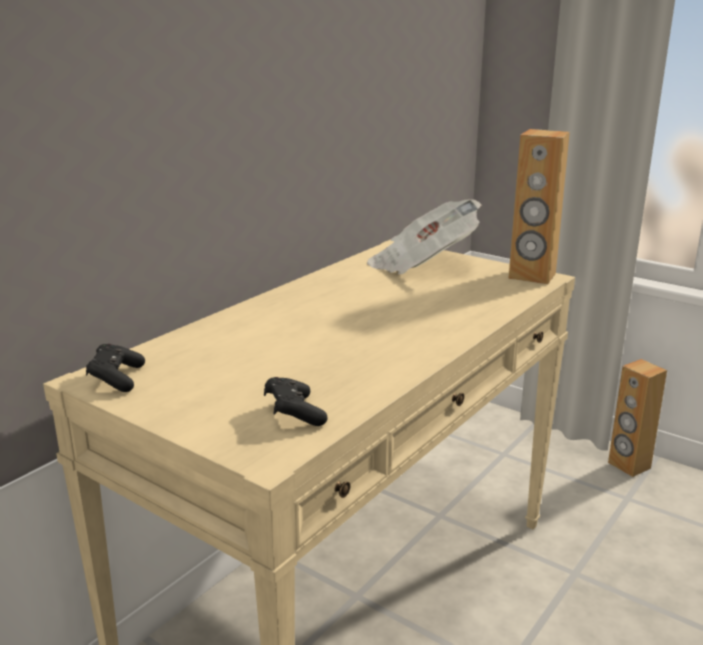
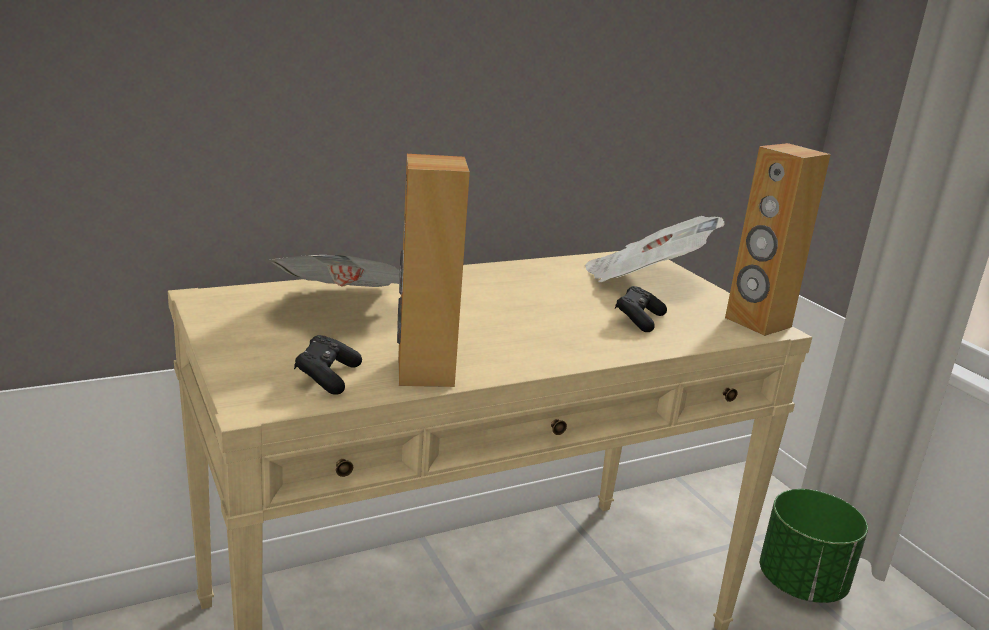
camera: 25 degrees right, 0 degrees up
black game controller [86,344,145,392] -> black game controller moved to [615,286,667,332]
brown speaker [608,359,667,477] -> brown speaker moved to [397,154,470,387]
none -> newspaper [266,255,400,287]
none -> green planter [760,489,868,603]

